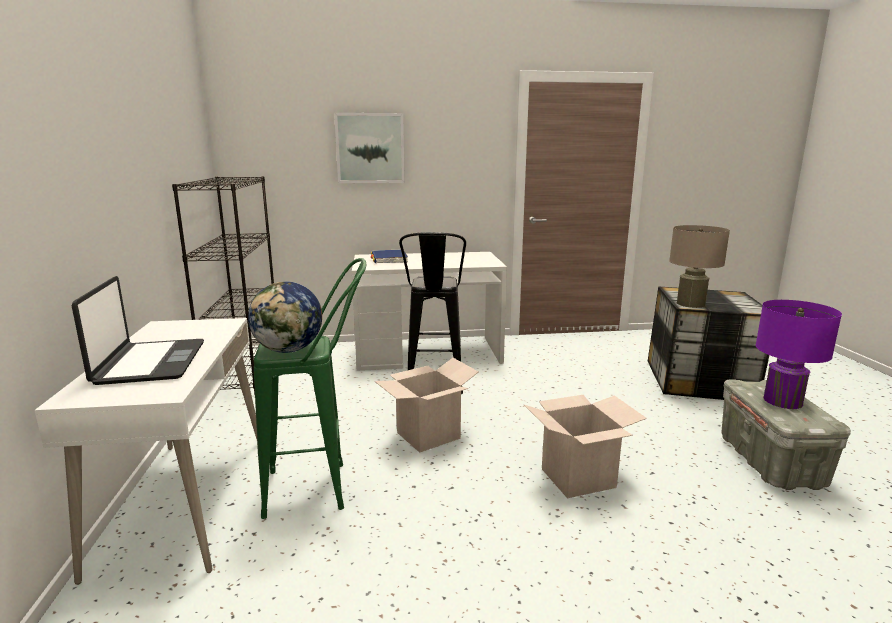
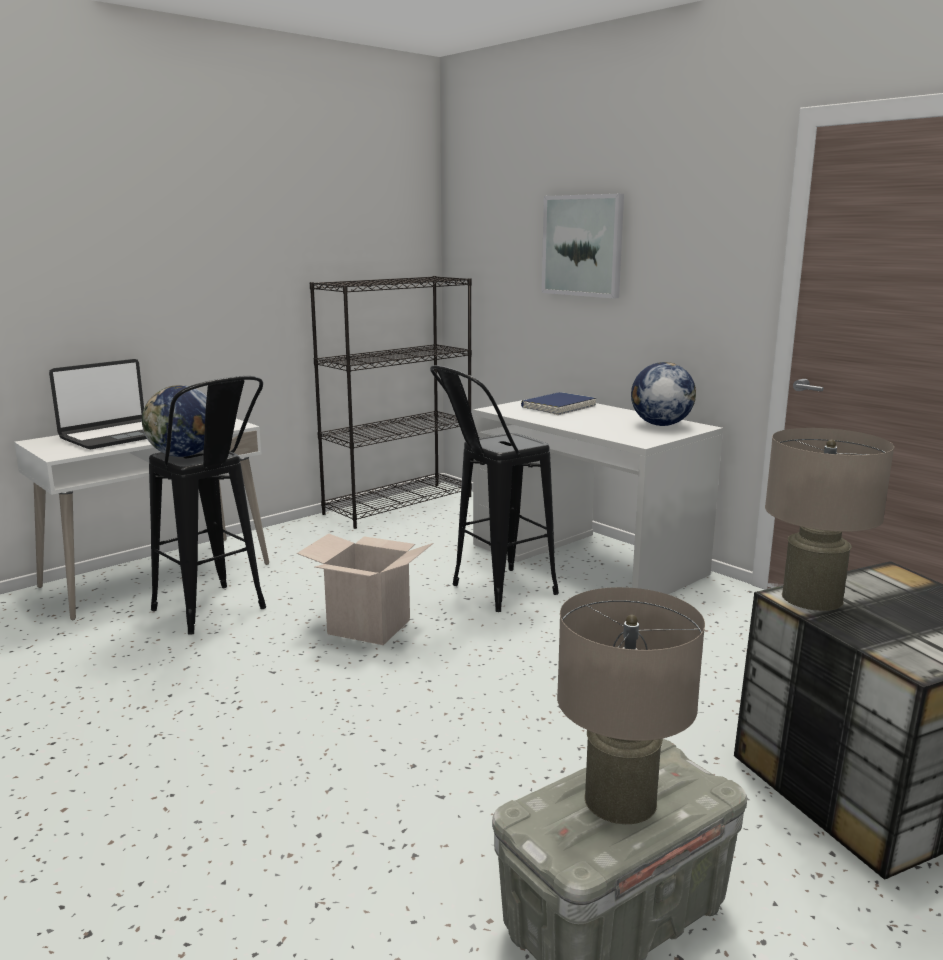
camera: 55 degrees right, 0 degrees up
green stool [254,258,366,519] -> black stool [149,376,266,635]
cardboard box [524,395,647,498] -> none
purple table lamp [756,300,842,409] -> beige table lamp [557,587,705,824]
none -> globe [631,362,696,426]

